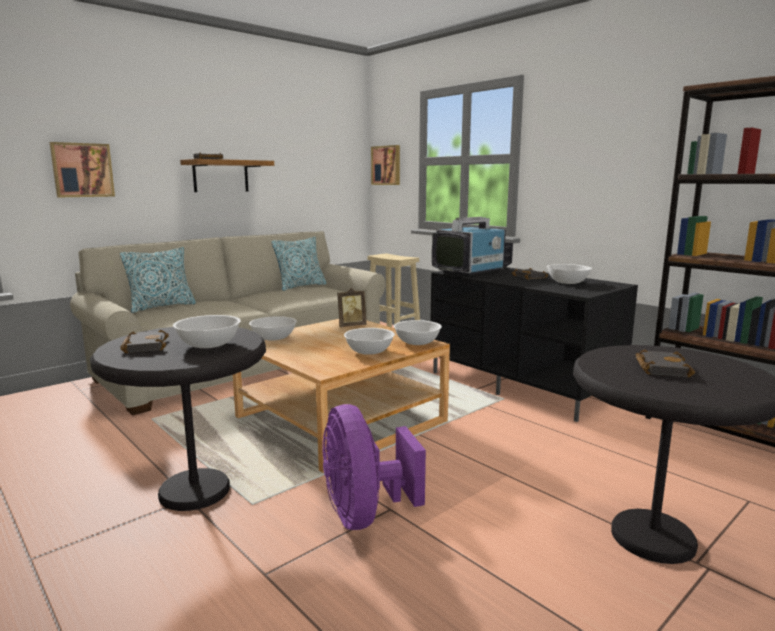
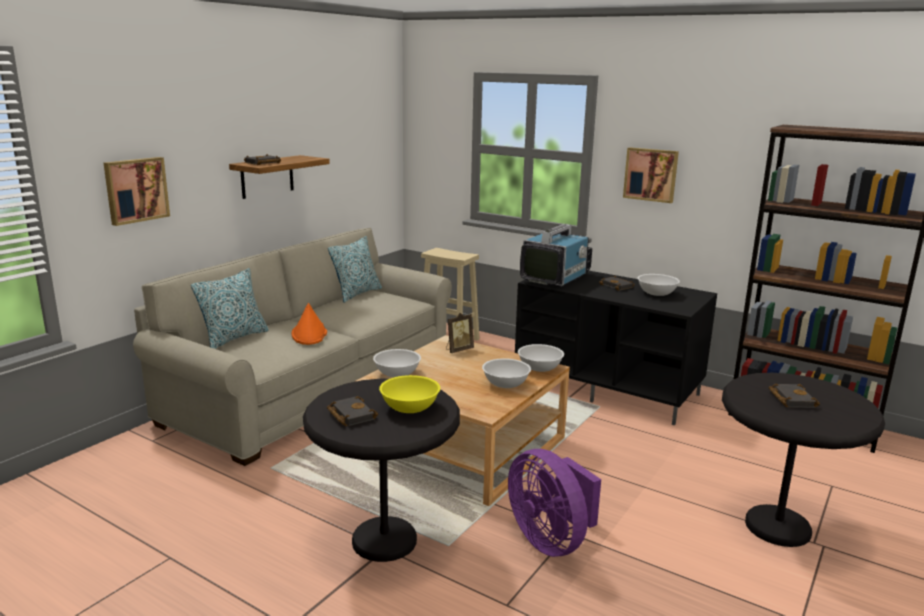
camera: 15 degrees left, 5 degrees up
white bowl [173,315,241,348] -> yellow bowl [379,375,440,413]
picture [371,145,400,185] -> picture moved to [623,147,679,203]
none -> orange hat [291,303,327,345]

